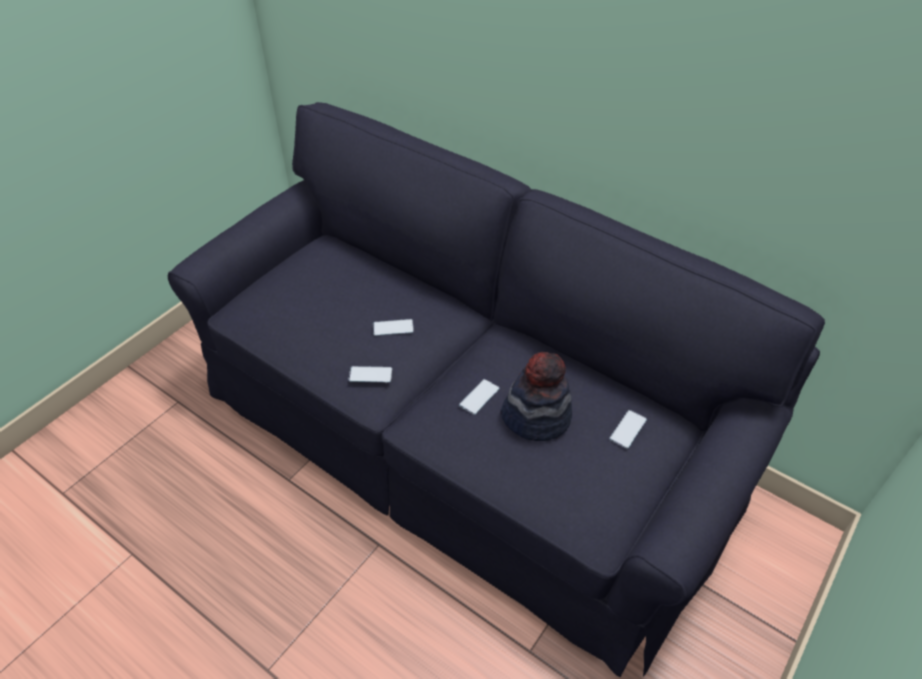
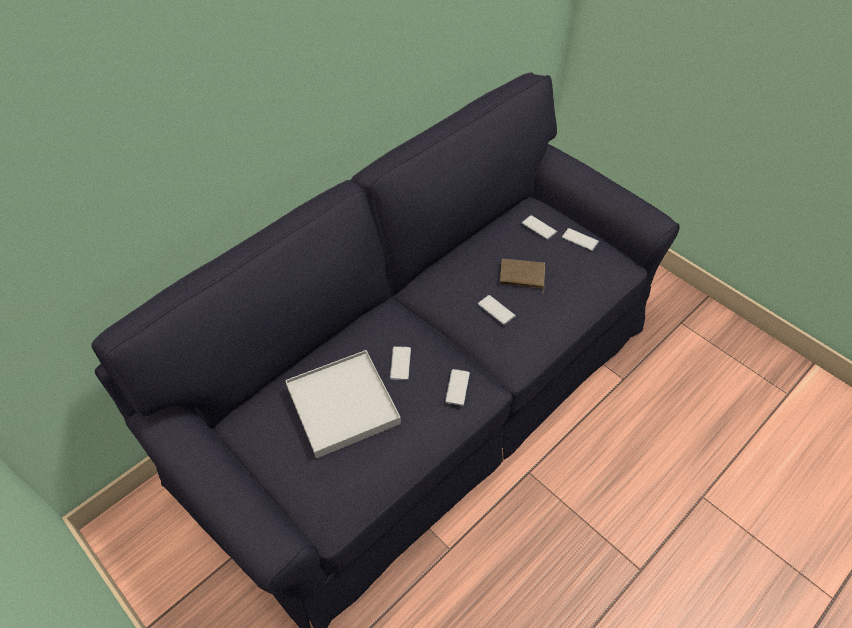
camera: 80 degrees left, 5 degrees up
hat [500,352,572,441] -> brown book [500,259,546,294]
none -> white tray [285,350,401,459]
none -> phone [562,228,599,251]

